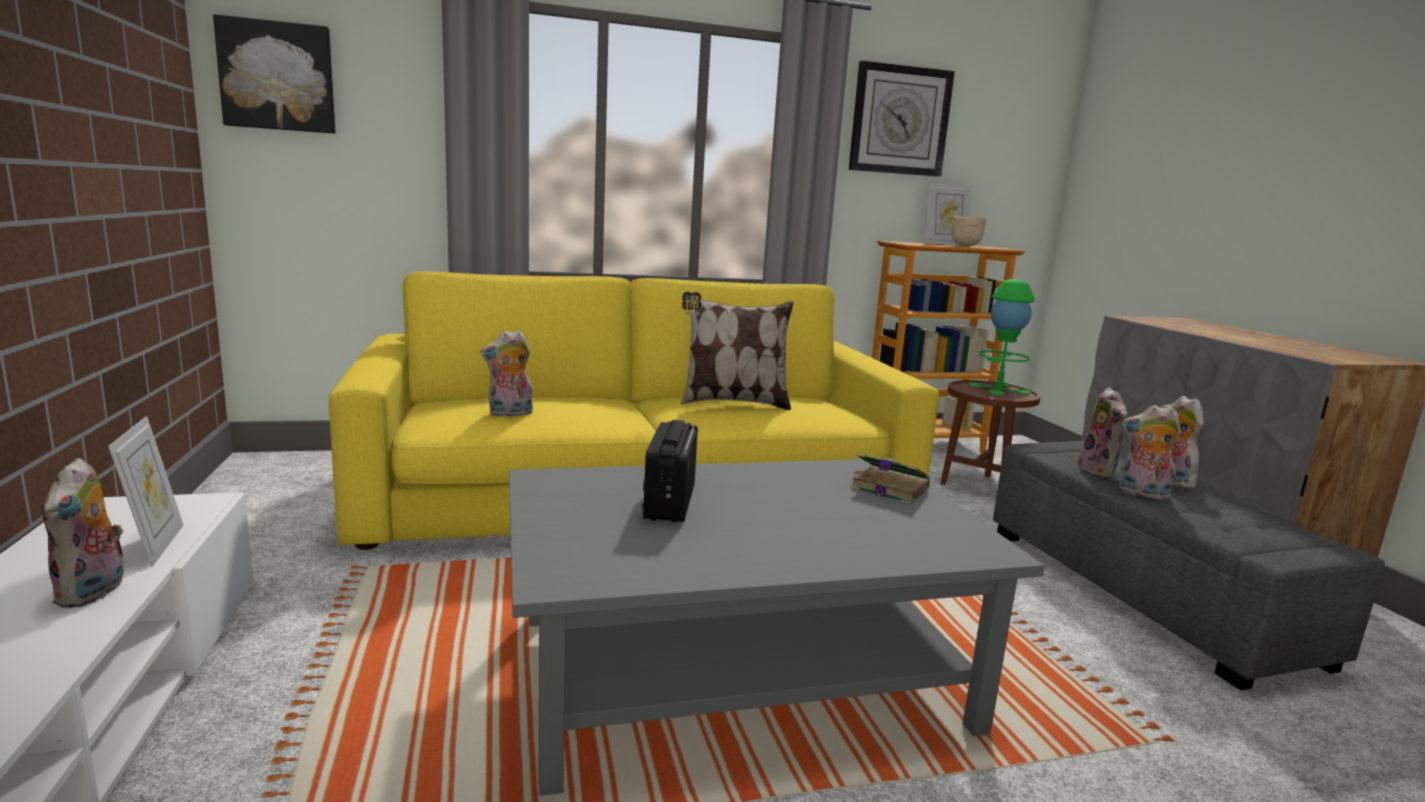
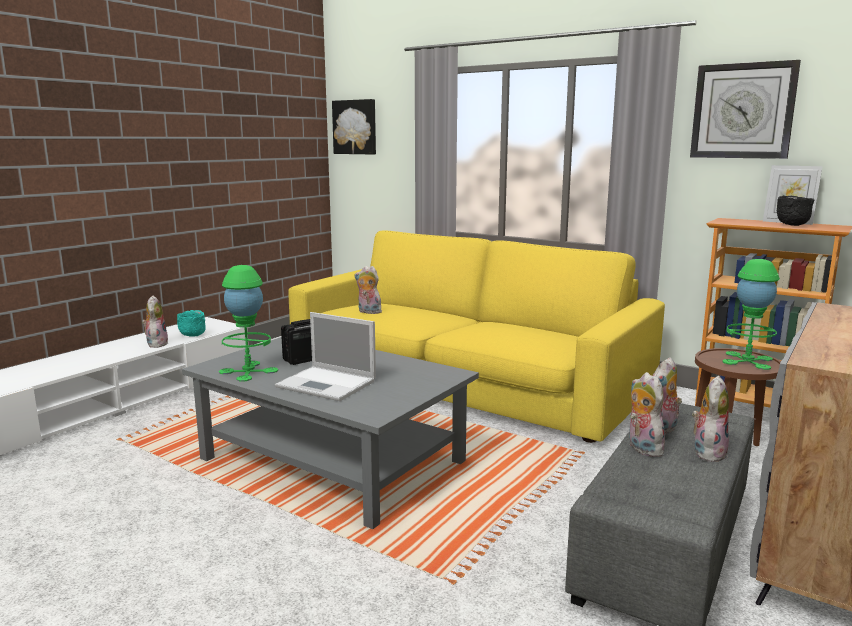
camera: 50 degrees right, 0 degrees up
plush toy [42,458,124,608] -> plush toy turned 135 degrees clockwise [142,295,168,348]
picture frame [108,416,183,567] -> turquoise bowl [177,310,206,337]
pillow [681,291,793,410] -> none
book [850,453,930,504] -> none
beige bowl [951,215,986,246] -> black bowl [777,196,815,226]
none -> green table lamp [219,265,278,382]
none -> laptop [275,312,376,401]

